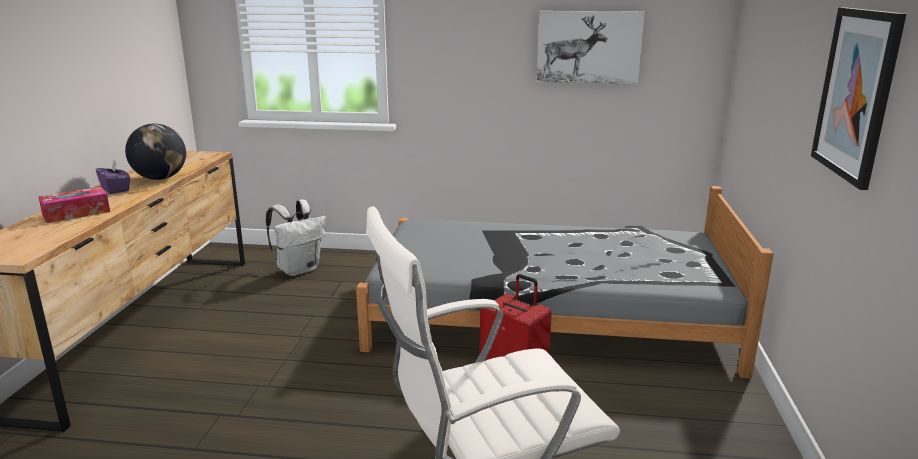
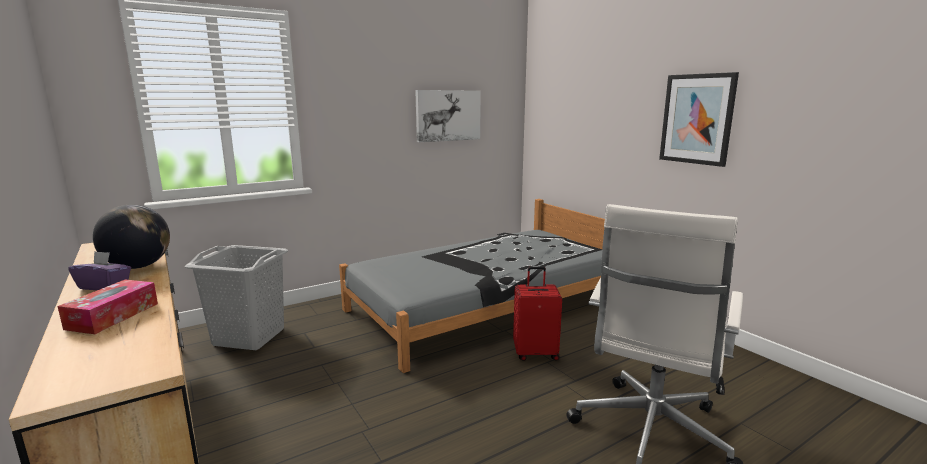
camera: 40 degrees left, 5 degrees down
white backpack [266,199,326,276] -> grey laundry basket [185,245,288,350]

